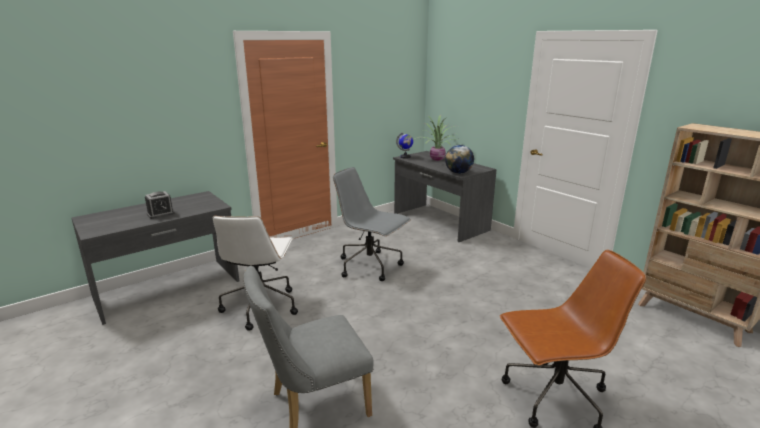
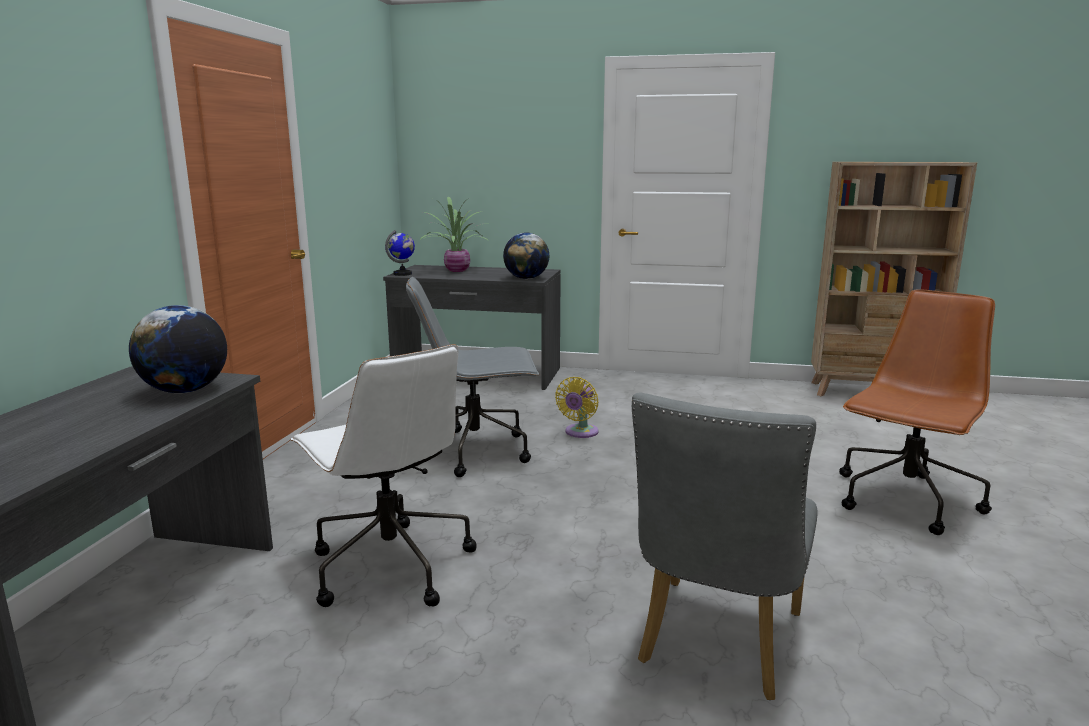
camera: 40 degrees left, 5 degrees down
alarm clock [145,191,175,219] -> none
none -> globe [129,305,227,393]
none -> yellow fan [555,377,599,438]

